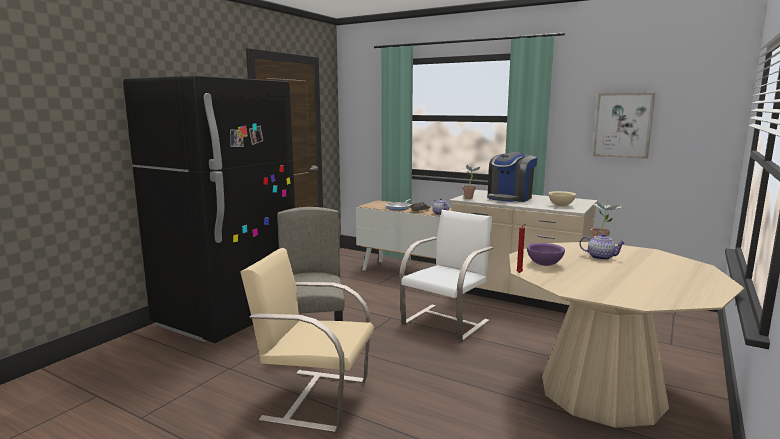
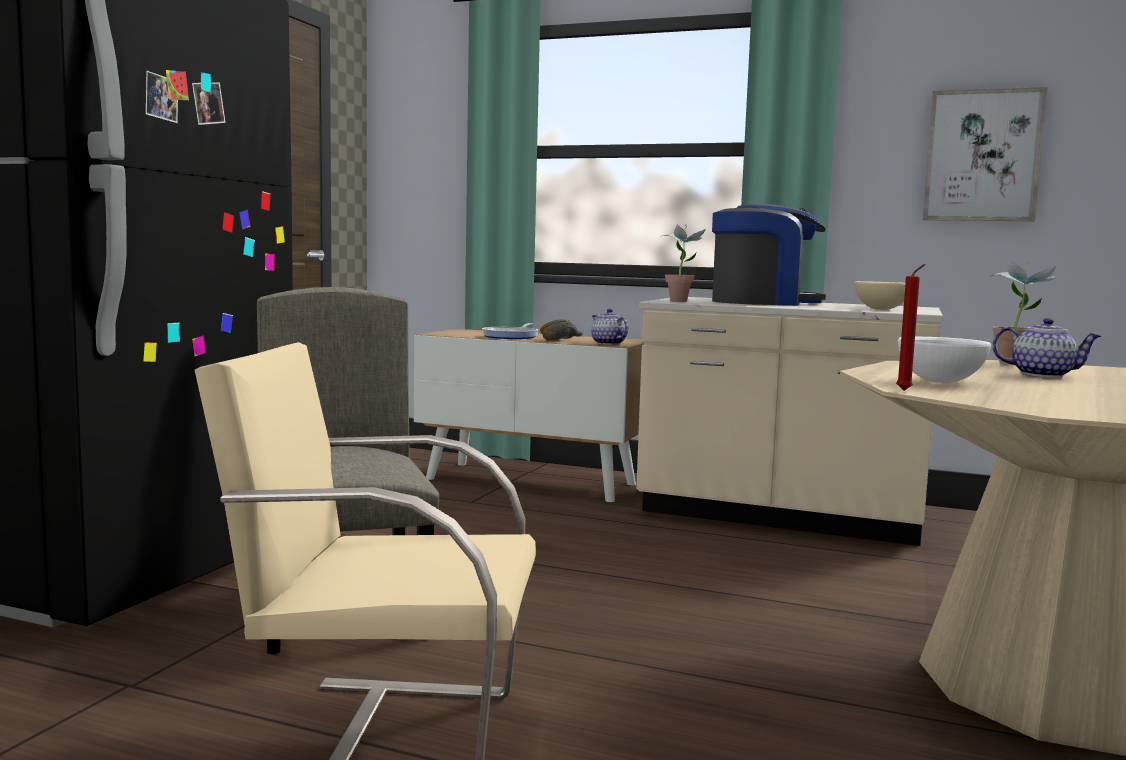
camera: 10 degrees left, 5 degrees down
white chair [400,210,494,341] -> none
coffee machine [487,152,538,202] -> coffee machine turned 120 degrees counterclockwise [712,203,826,306]
purple bowl [527,243,565,266] -> white bowl [898,337,991,383]

